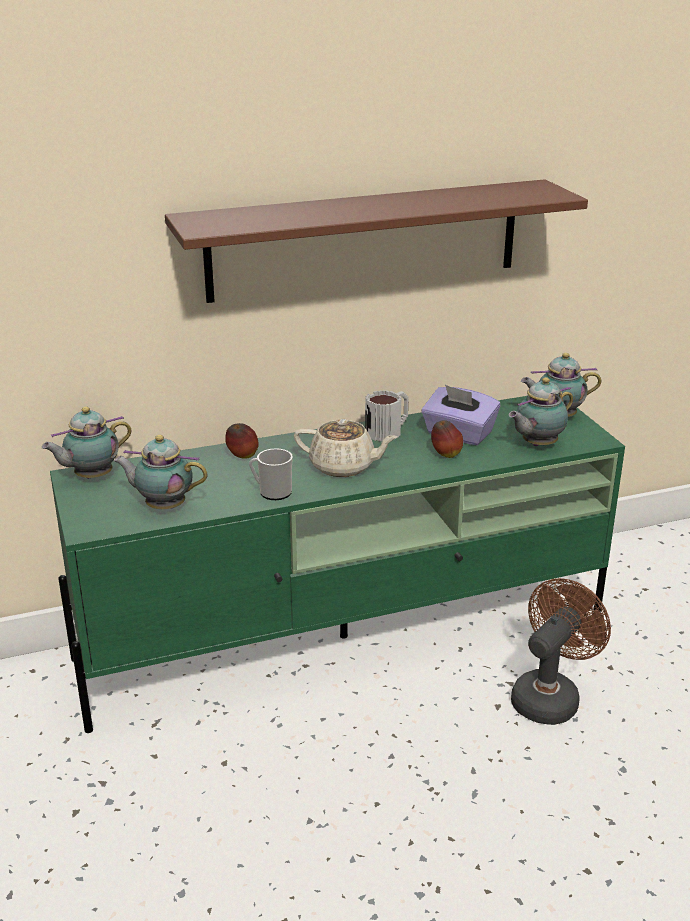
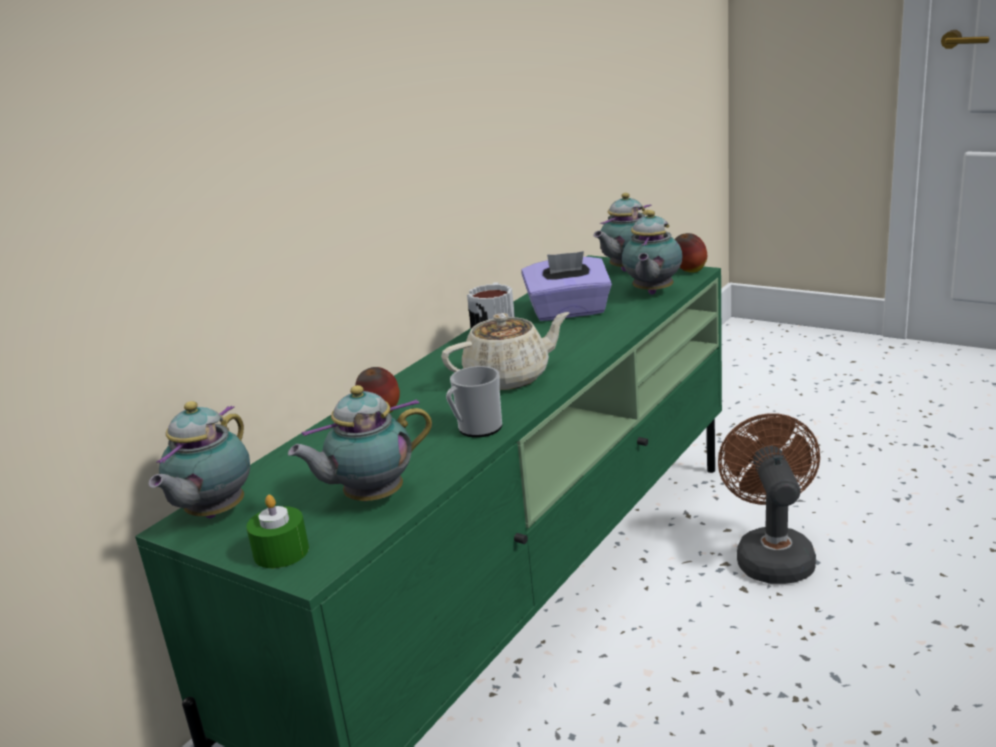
camera: 35 degrees left, 5 degrees down
brown shelf [165,179,588,303] -> none
apple [431,420,463,458] -> apple moved to [675,233,707,272]
none -> green candle [246,495,309,568]

